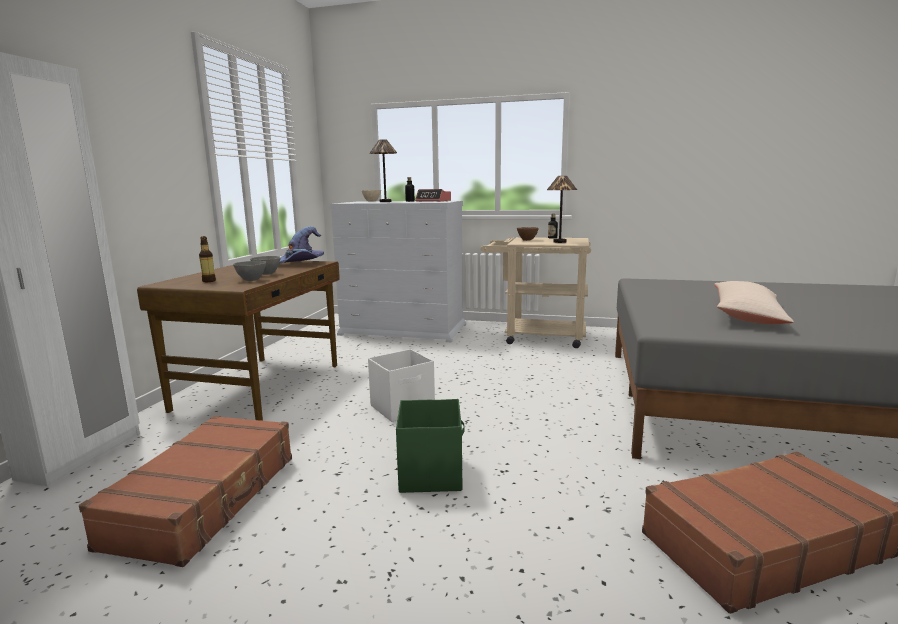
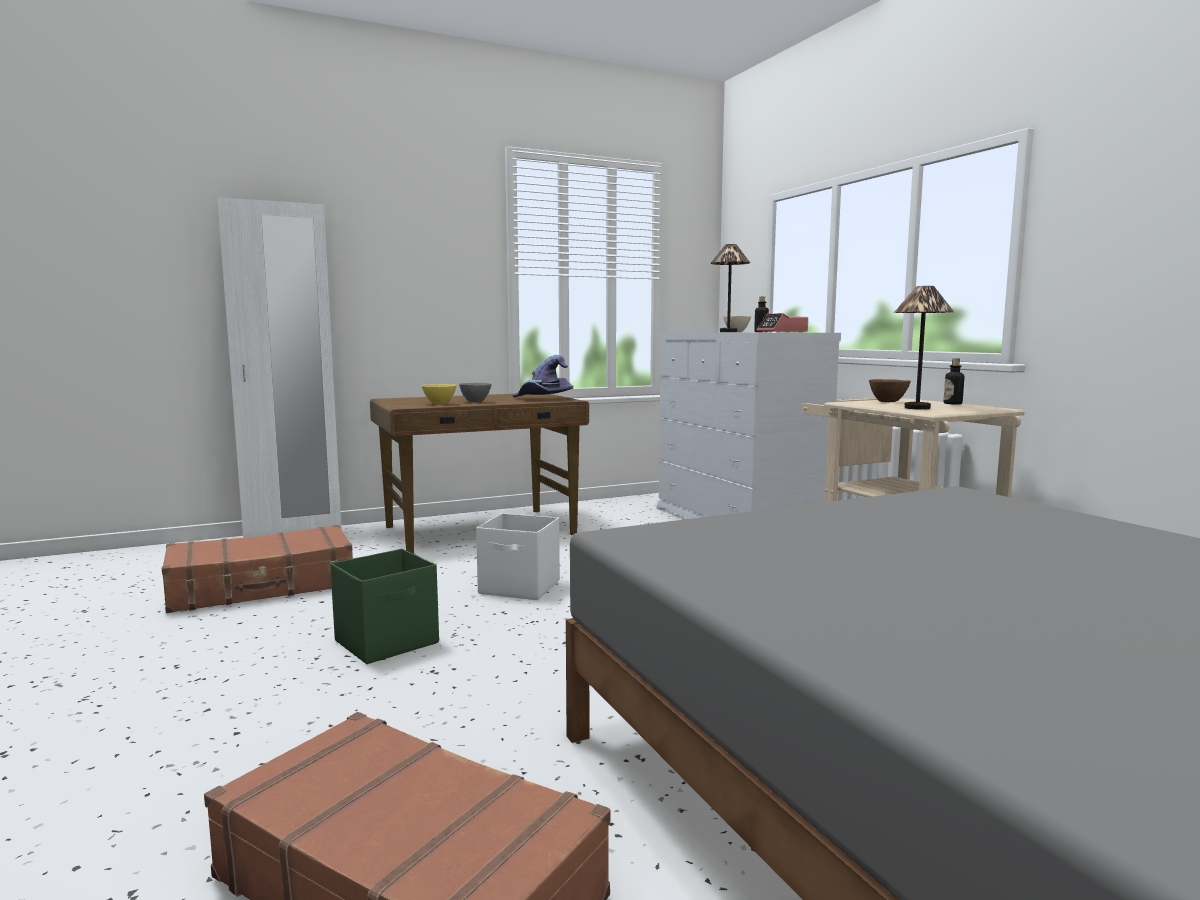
camera: 50 degrees right, 5 degrees down
bottle [199,236,216,282] -> none
grey bowl [233,261,266,281] -> yellow bowl [422,384,456,405]
beige pillow [714,281,794,324] -> none

